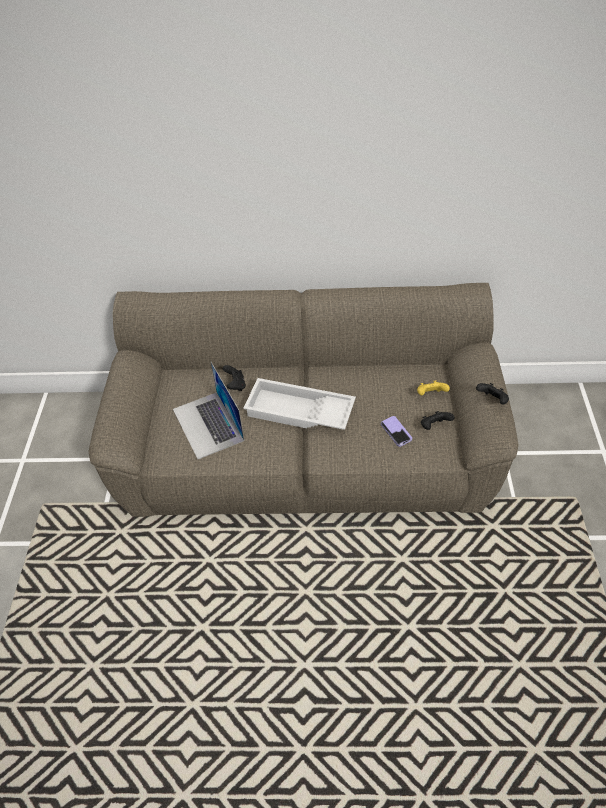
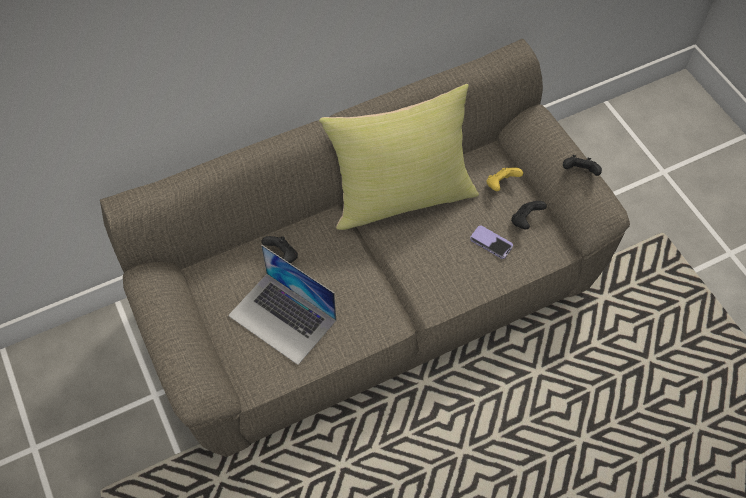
camera: 30 degrees left, 10 degrees up
white tray [243,378,356,430] -> none
none -> yellow pillow [319,84,479,230]

